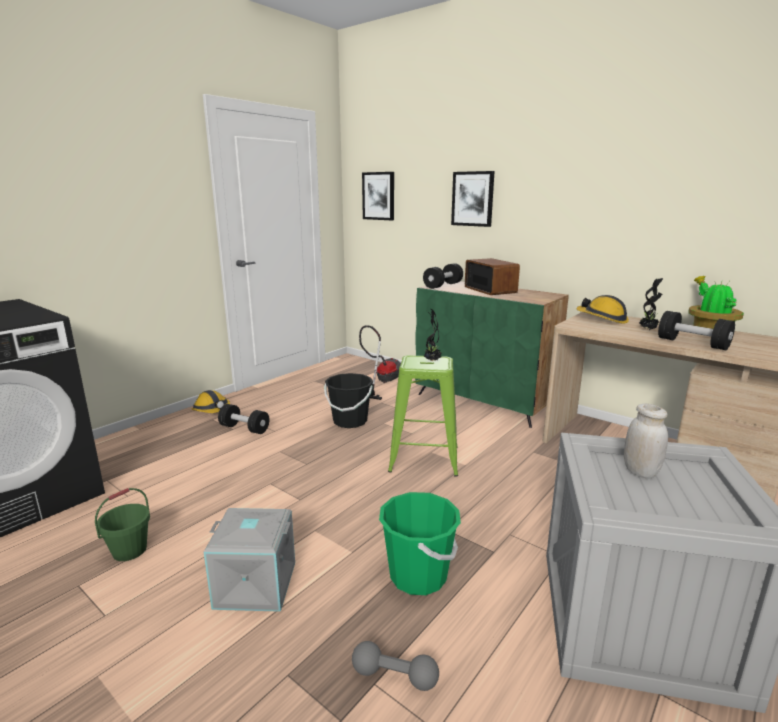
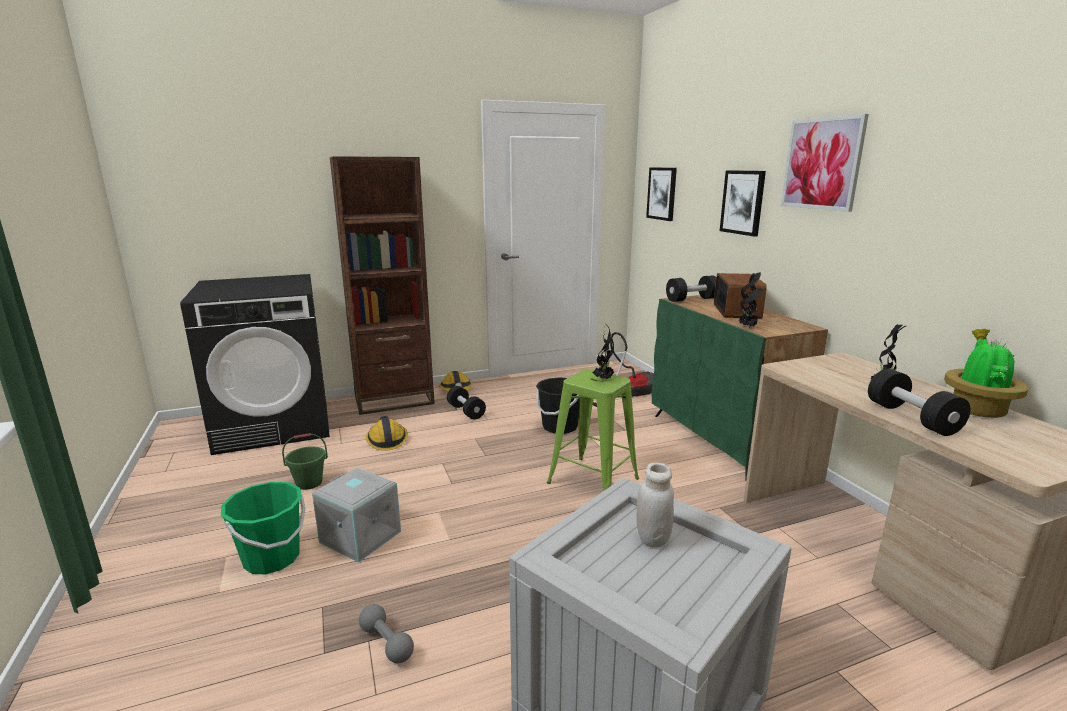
camera: 30 degrees right, 0 degrees up
green bucket [379,492,461,595] -> green bucket moved to [221,482,306,575]
hard hat [576,295,629,323] -> hard hat moved to [366,416,408,451]
none -> brown bookcase [330,157,435,415]
none -> potted plant [739,272,764,328]
none -> picture [781,114,869,212]

